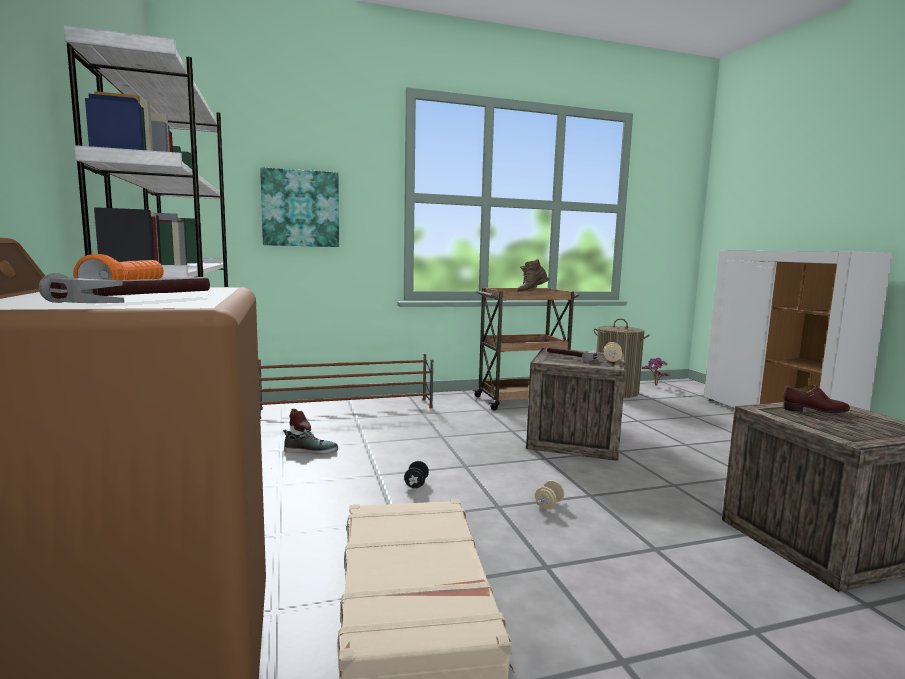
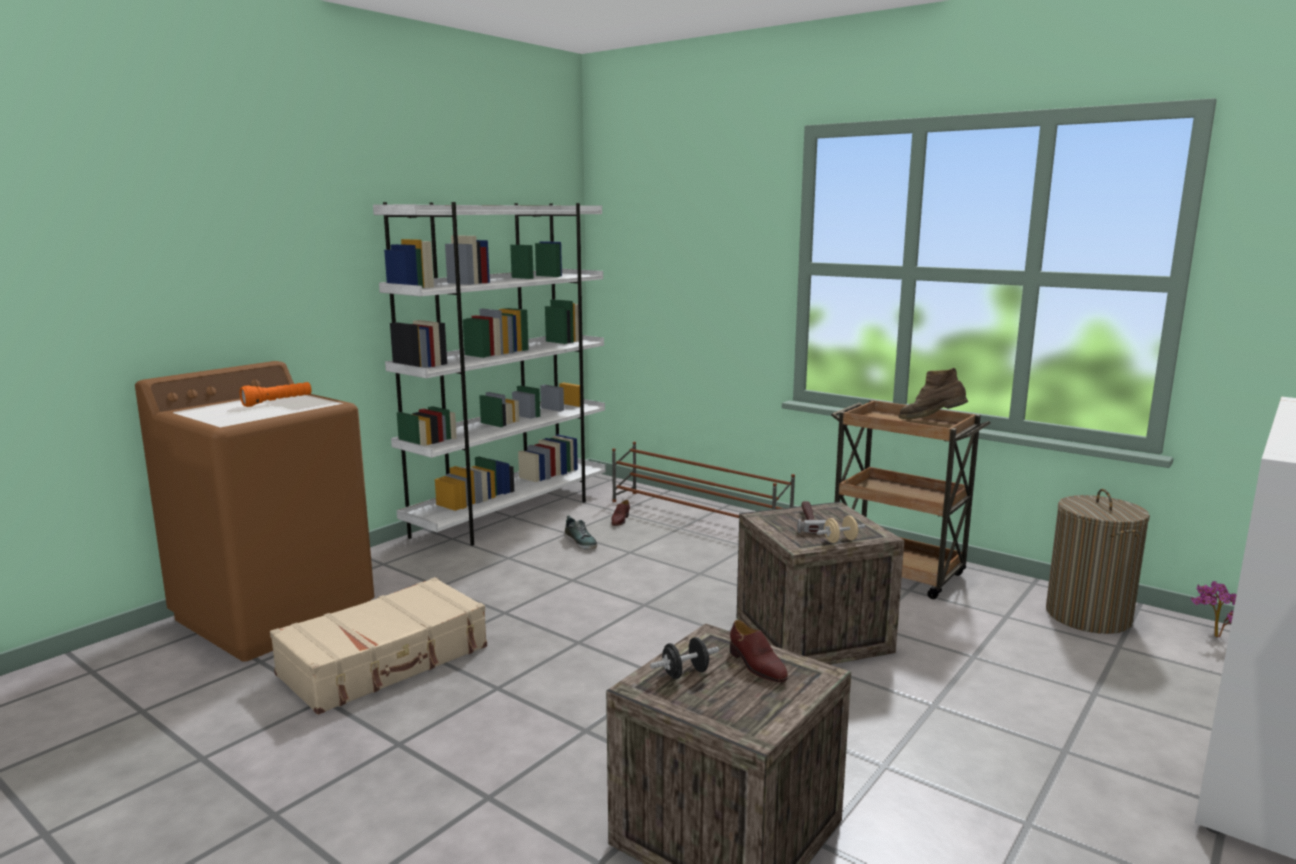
camera: 55 degrees right, 5 degrees up
hammer [39,273,210,303] -> none
picture [260,167,339,247] -> none
black dumbbell [404,461,429,488] -> black dumbbell moved to [650,637,719,679]
beige dumbbell [535,480,564,509] -> none

